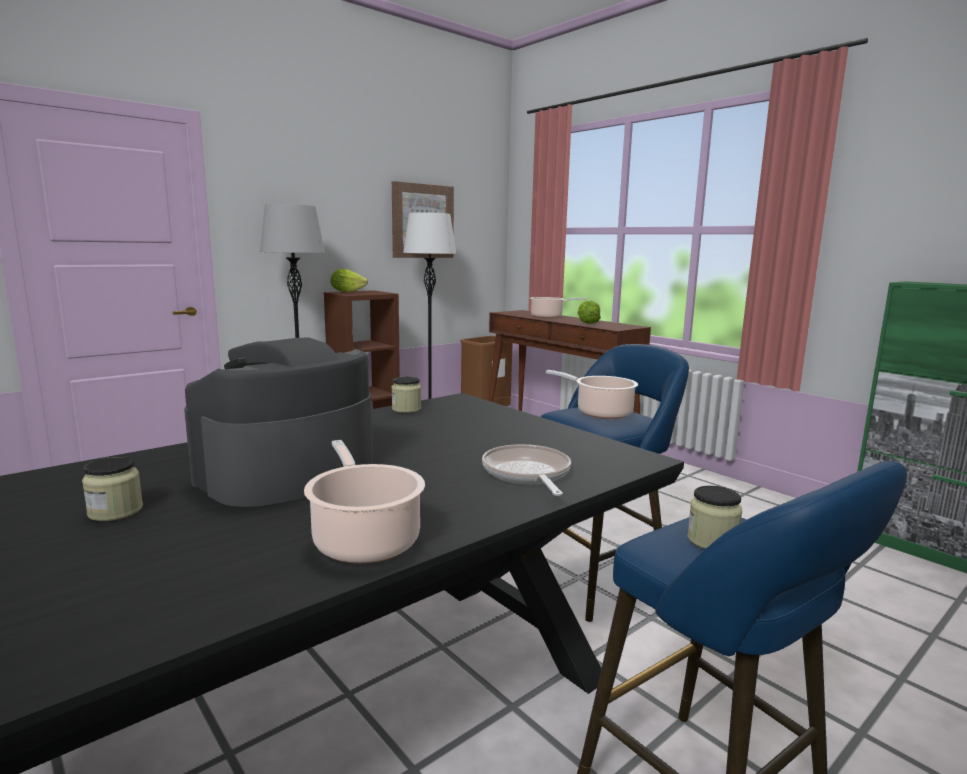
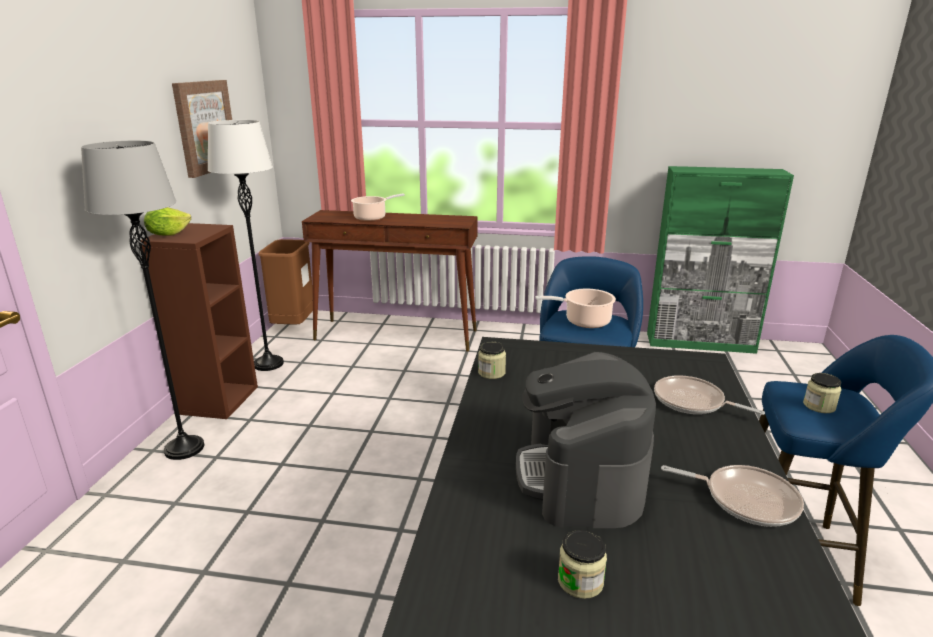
camera: 40 degrees left, 10 degrees up
cooking pot [304,440,425,563] -> frying pan [661,465,804,527]
lettuce [577,300,601,324] -> none

